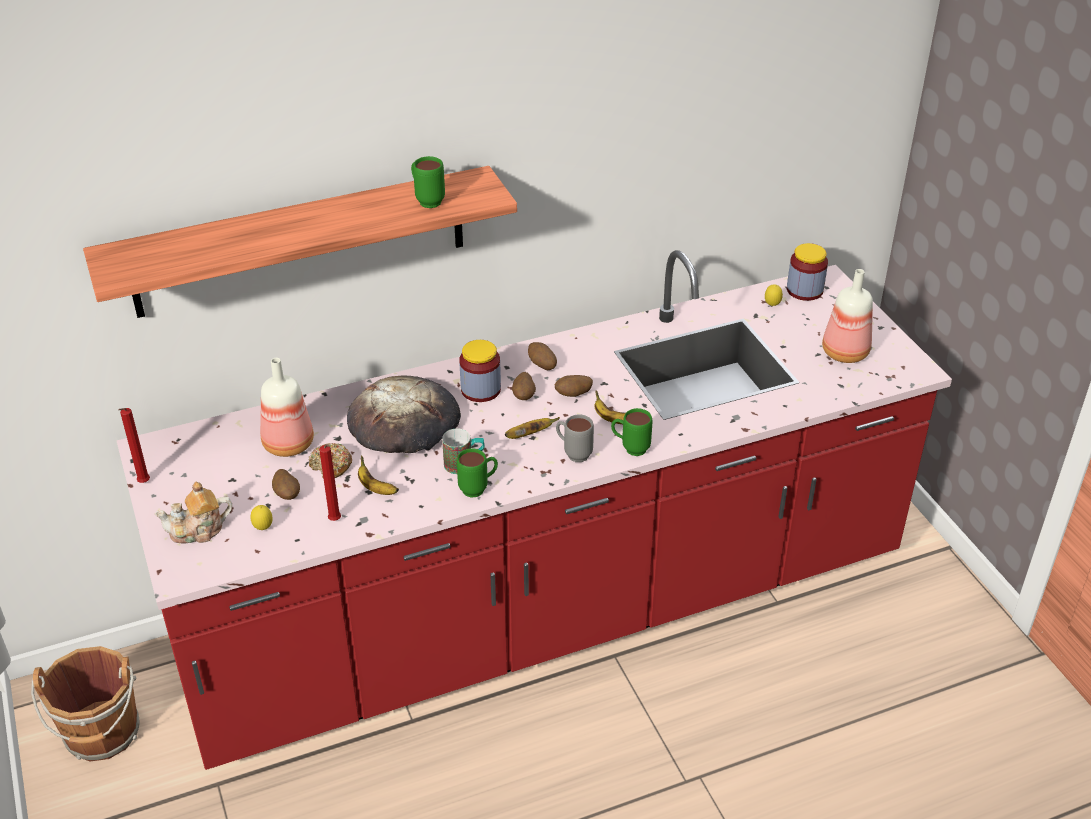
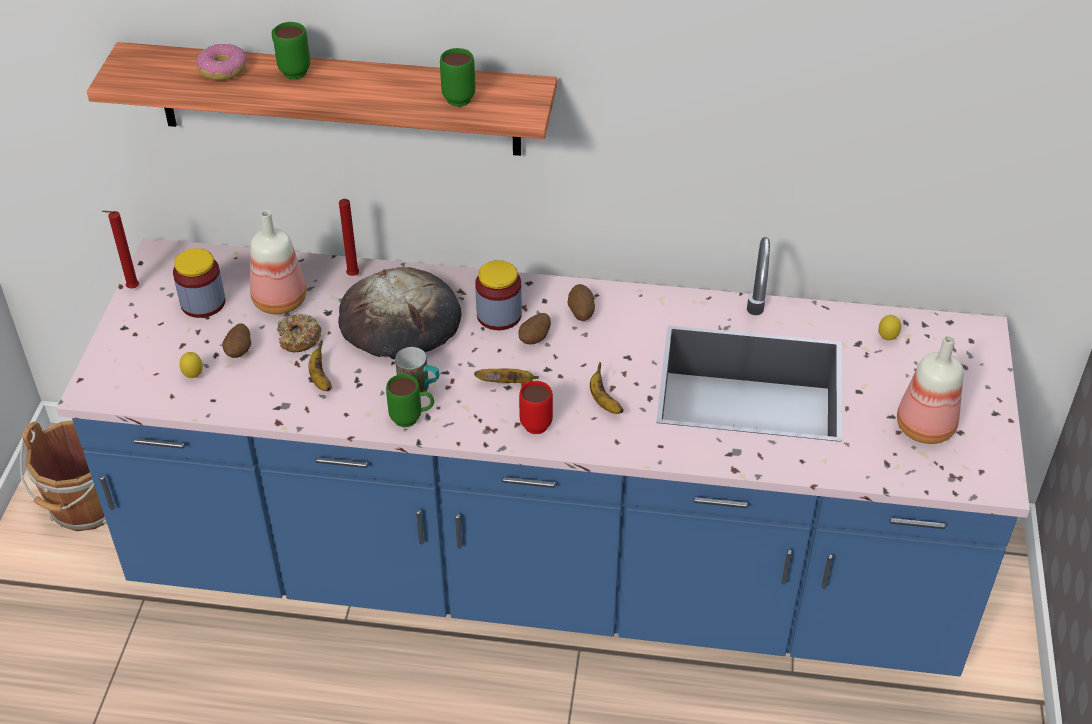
camera: 30 degrees right, 5 degrees up
red counter [117,250,952,770] -> blue counter [56,237,1030,677]
teapot [155,482,232,544] -> none
red candle [319,444,341,521] -> red candle moved to [339,199,359,276]
potato [555,375,593,397] -> none
grey mug [556,415,594,462] -> red mug [519,381,553,434]
green mug [611,408,652,456] -> green mug moved to [272,22,310,79]
jar [787,243,828,301] -> jar moved to [173,248,225,318]
none -> donut [196,44,247,81]

